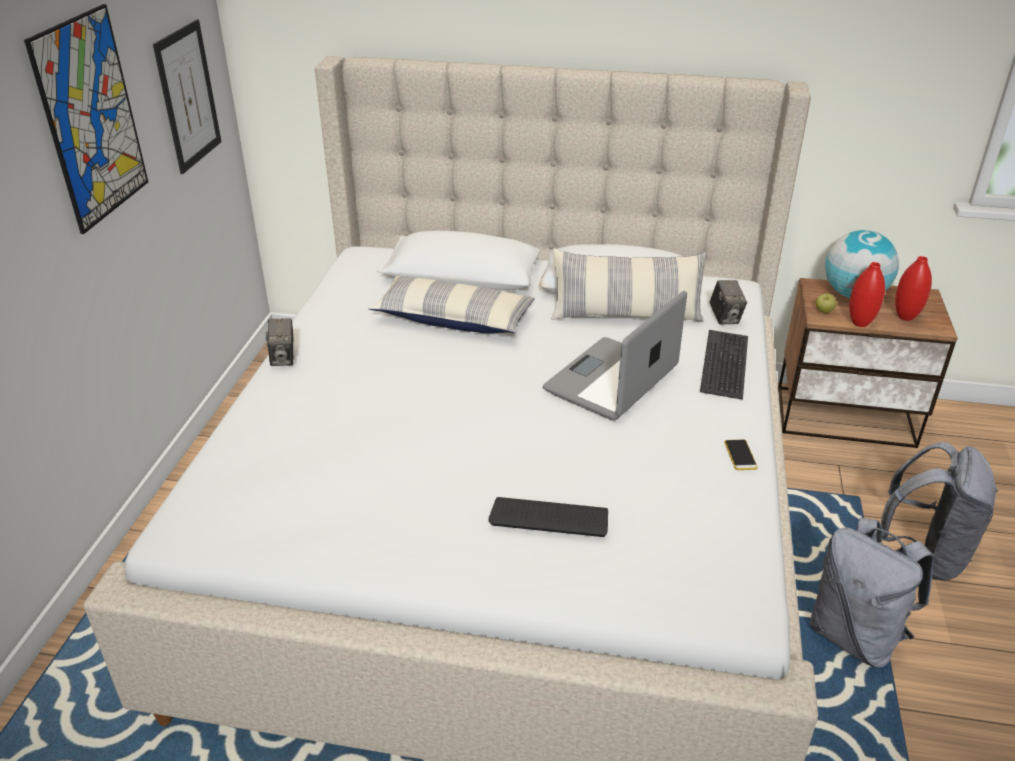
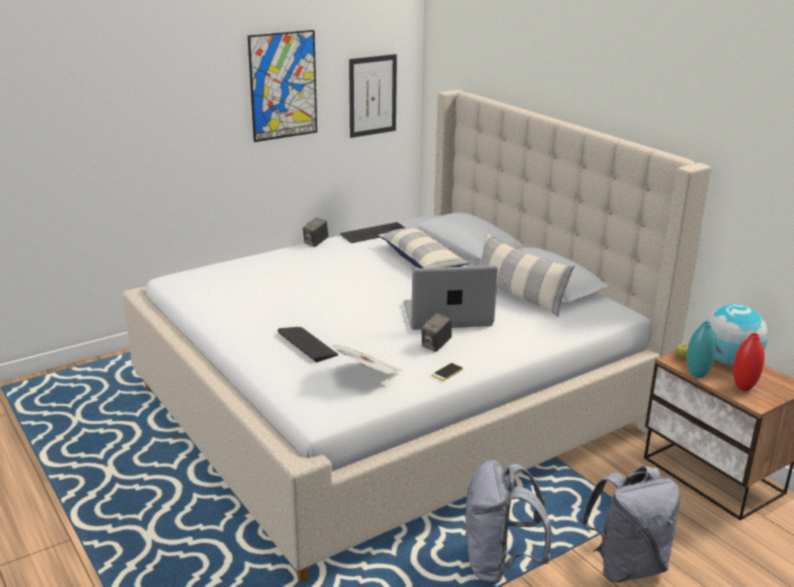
camera: 45 degrees right, 10 degrees down
keyboard [700,330,748,400] -> keyboard moved to [340,222,405,243]
camera [709,280,747,324] -> camera moved to [421,313,452,352]
red vase [849,262,885,327] -> turquoise vase [687,321,717,378]
none -> newspaper [331,345,403,374]

